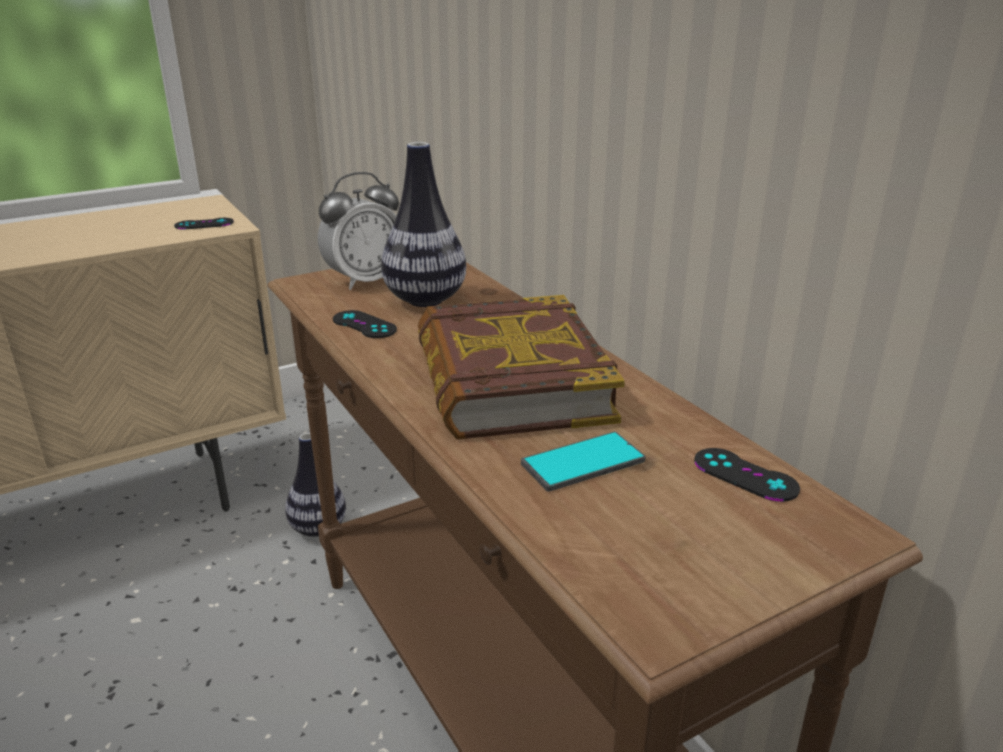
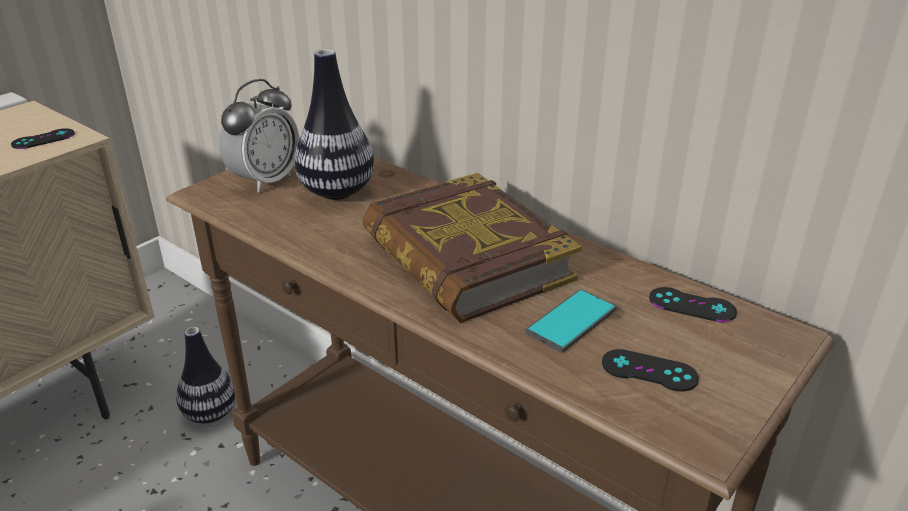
camera: 20 degrees left, 5 degrees up
black game controller [333,310,397,338] -> black game controller moved to [602,349,699,392]

